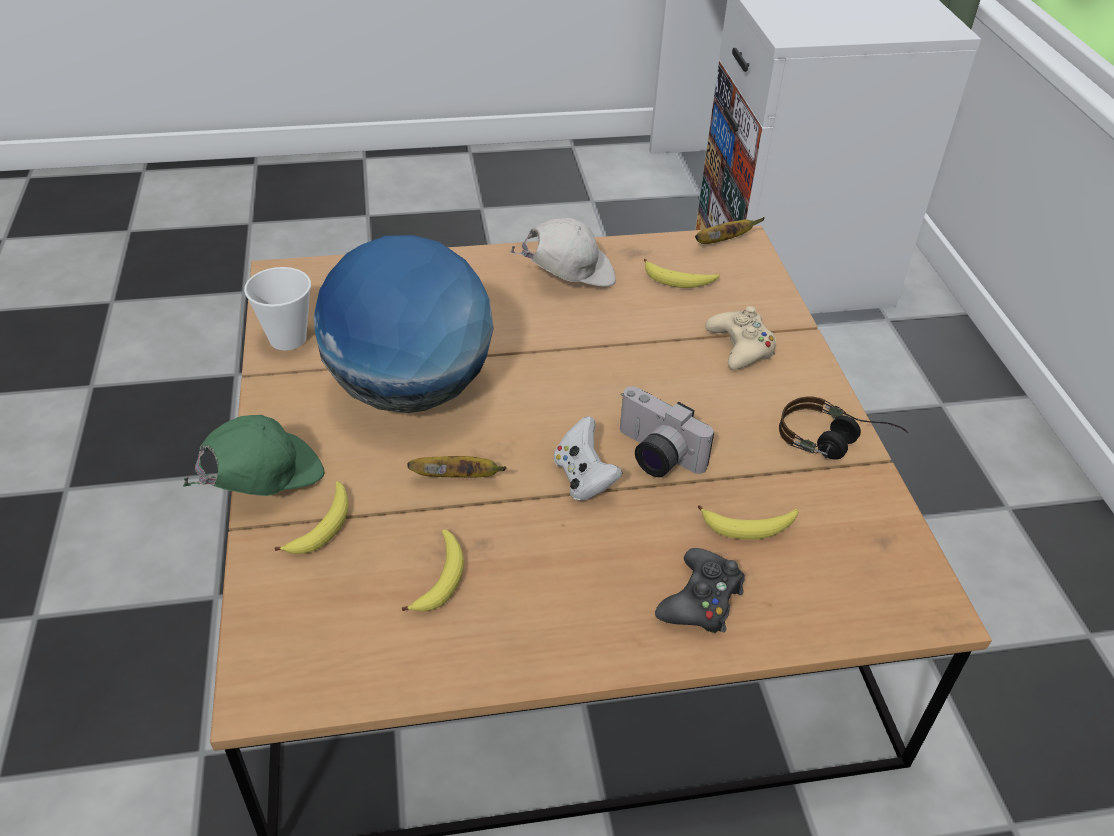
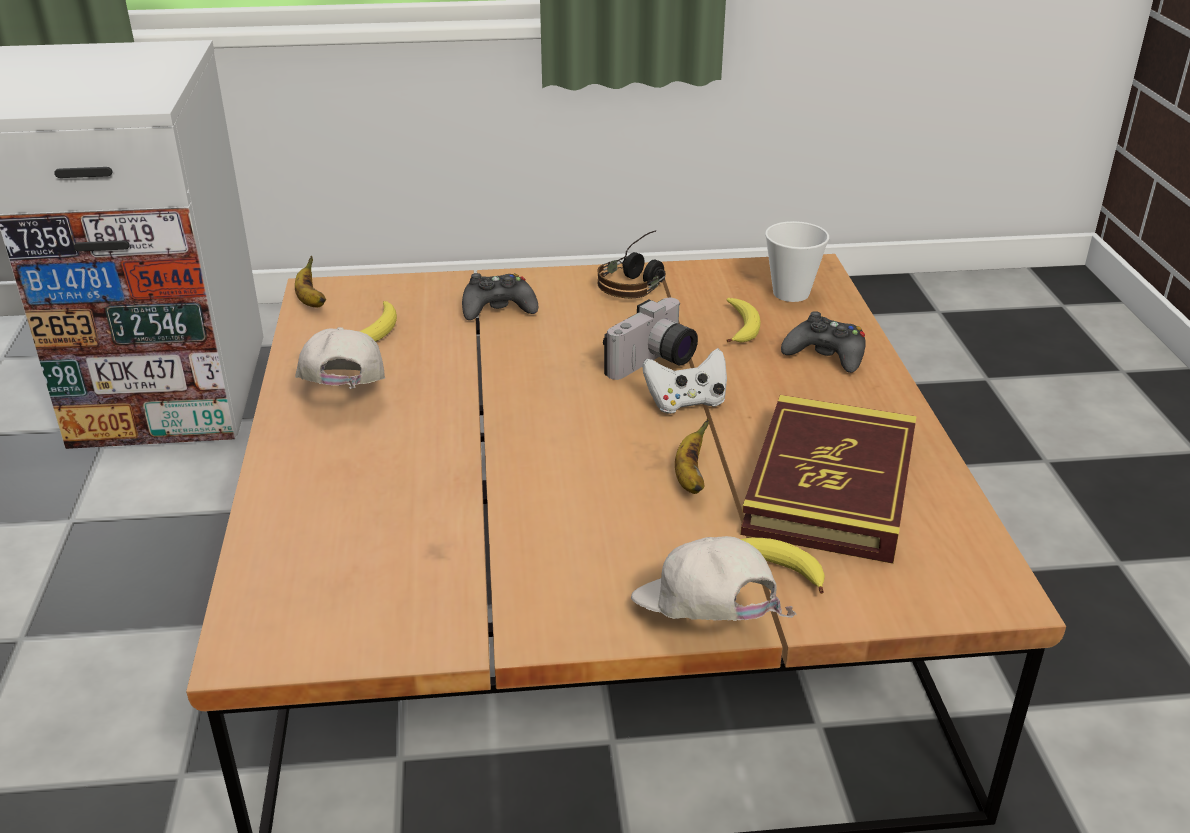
camera: 85 degrees left, 10 degrees down
green cap [183,415,325,496] -> white cap [631,536,797,621]
cup [244,267,311,350] -> cup moved to [765,221,829,302]
globe [314,235,494,413] -> none
banana [402,529,464,612] -> book [740,395,917,564]
beige game controller [705,306,776,370] -> black game controller [462,273,539,320]

